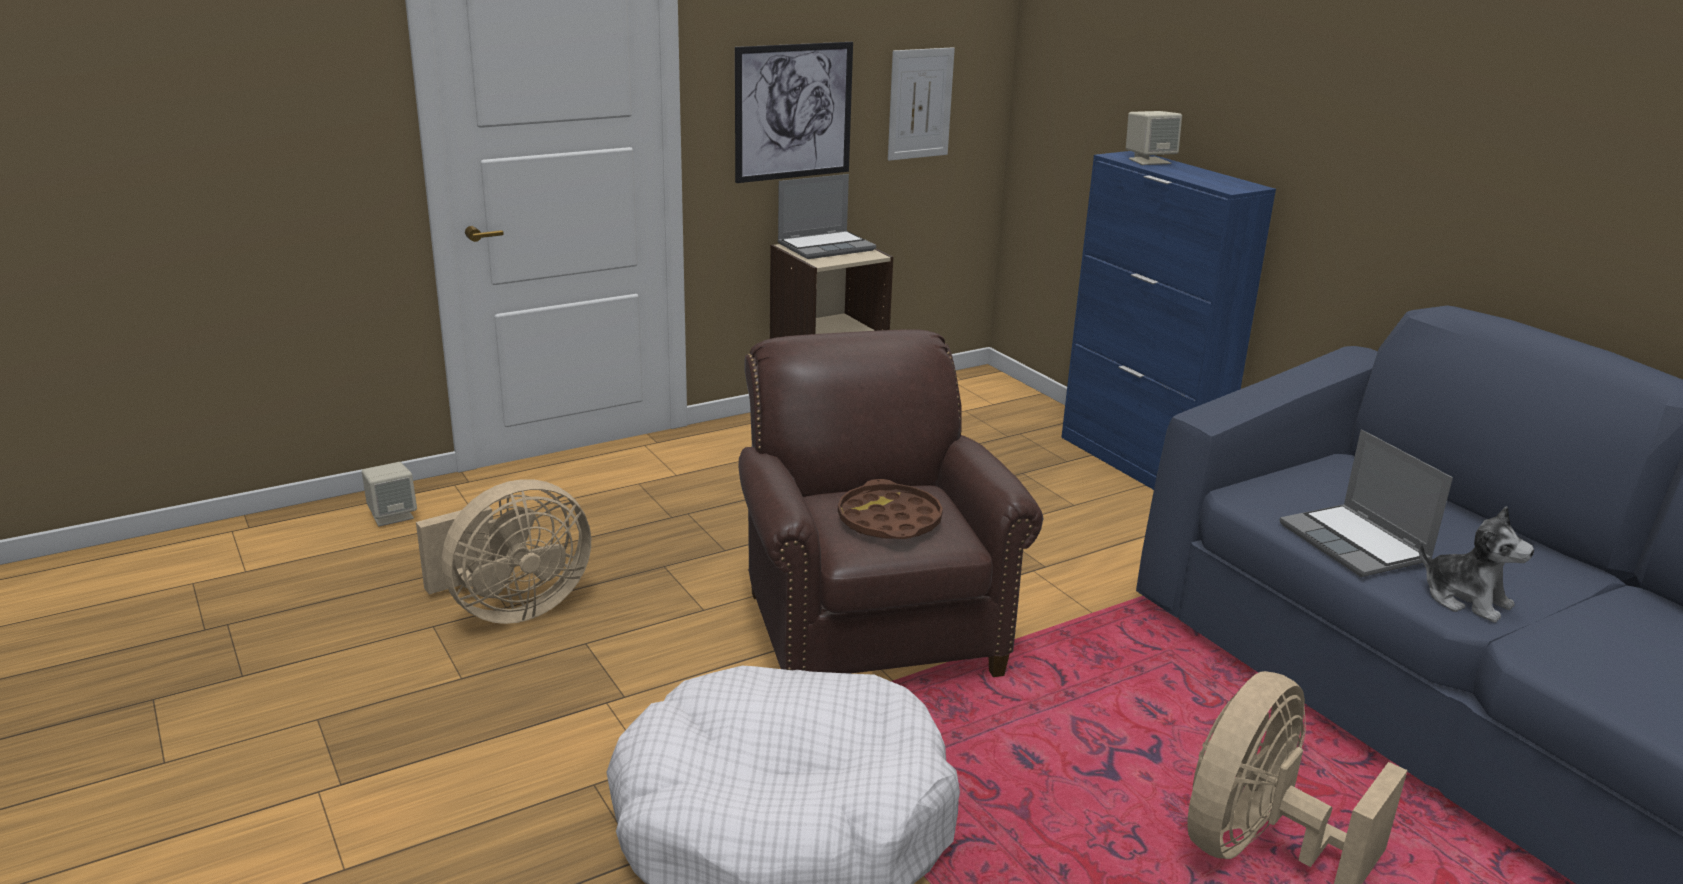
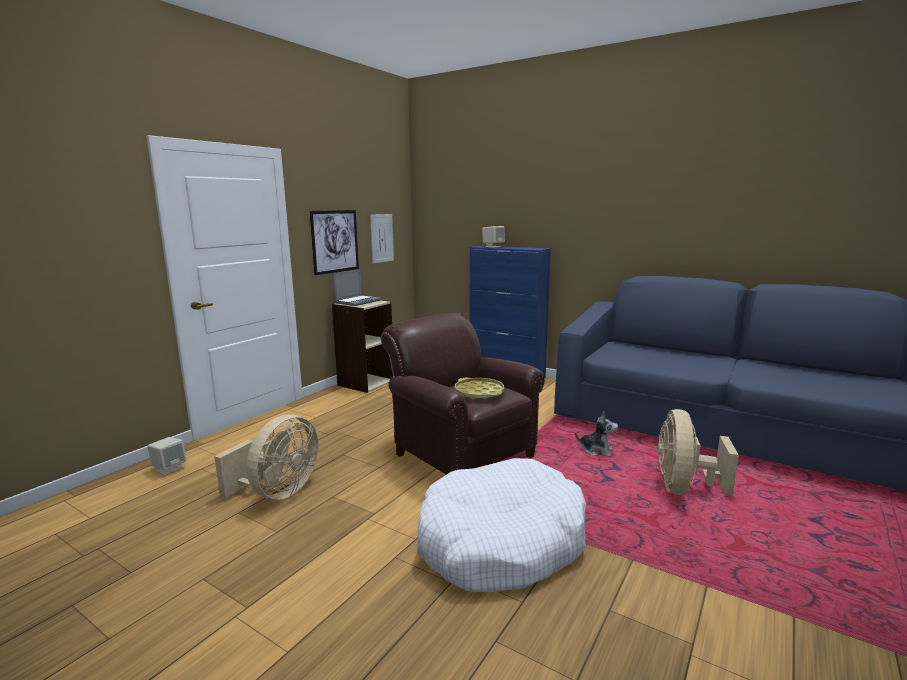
camera: 25 degrees left, 10 degrees down
brown tray [838,479,943,539] -> yellow tray [455,378,504,400]
laptop [1279,429,1453,577] -> none
plush toy [1419,506,1534,623] -> plush toy moved to [575,411,618,457]

